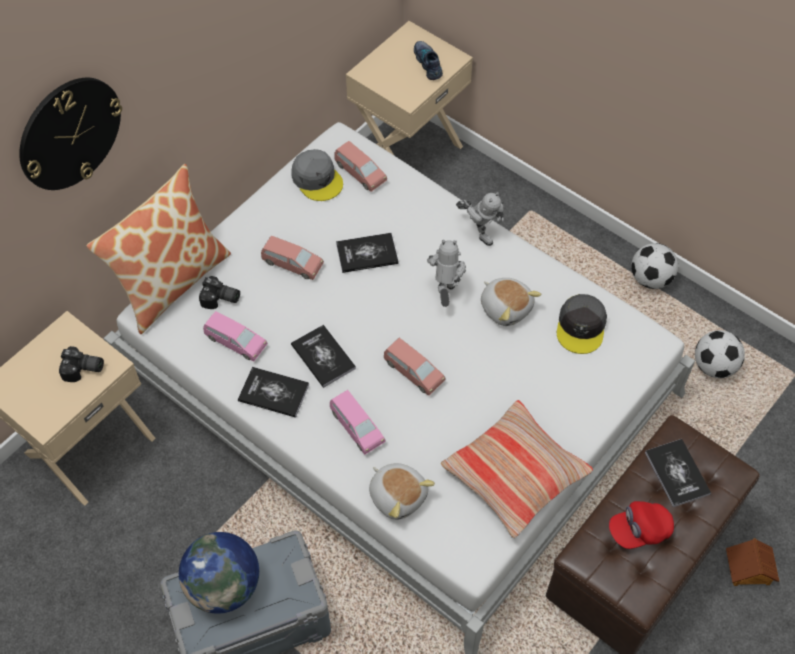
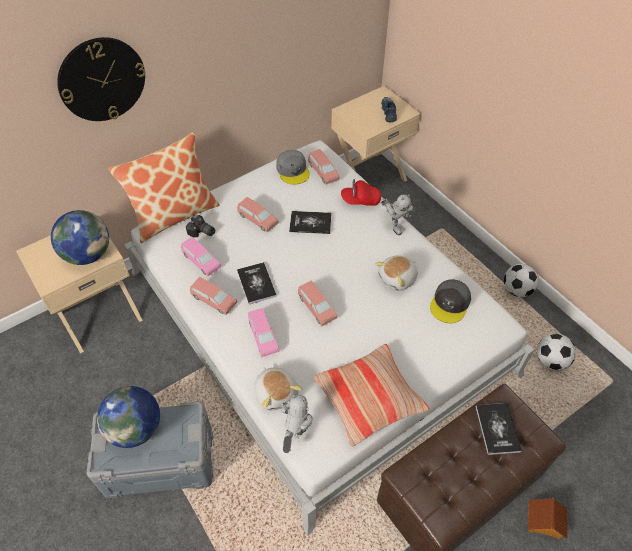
camera: 15 degrees right, 5 degrees down
camera [59,346,104,382] -> globe [51,210,109,265]
book [238,367,309,418] -> pink toy car [190,277,237,315]
toy robot [427,240,466,307] -> toy robot moved to [281,394,313,453]
plush toy [481,278,542,326] -> plush toy turned 75 degrees clockwise [375,255,418,291]
red cap [609,501,674,549] -> red cap moved to [341,179,381,206]

